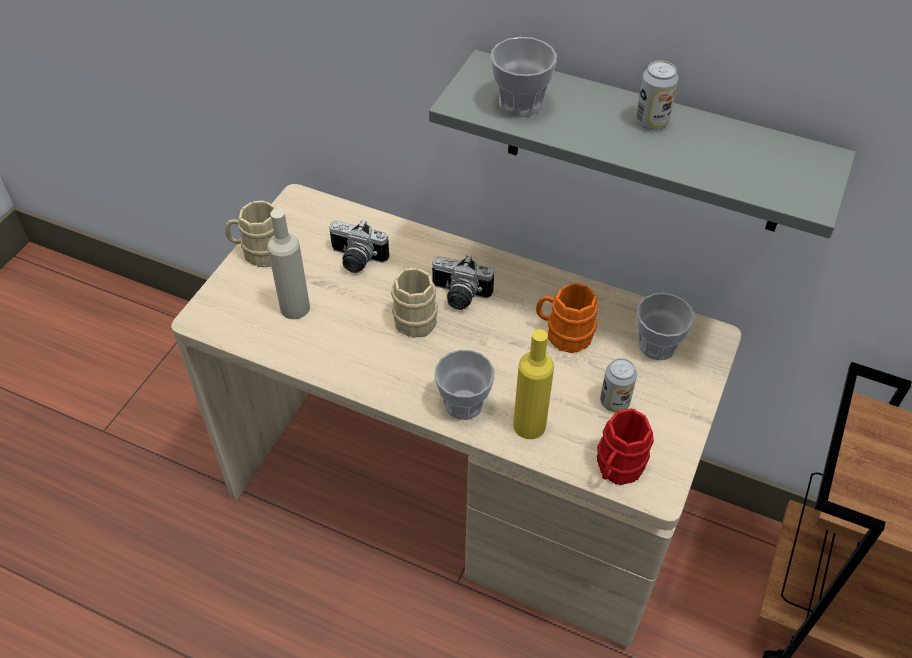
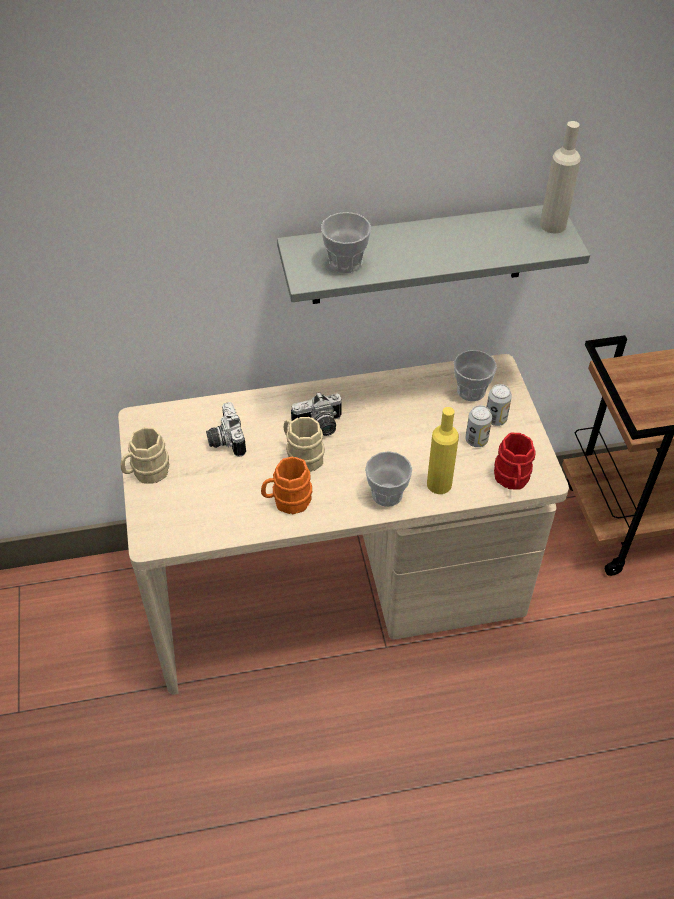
camera: 35 degrees left, 0 degrees up
beige bottle [267,208,310,319] -> beige bottle moved to [540,121,581,234]
camera [329,220,389,273] -> camera turned 90 degrees clockwise [206,402,246,457]
orange mug [536,283,598,353] -> orange mug moved to [261,457,312,514]
can [635,61,678,130] -> can moved to [487,384,512,426]

